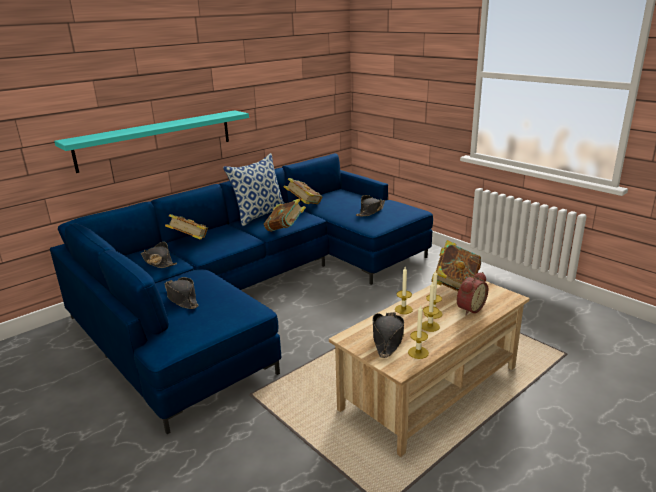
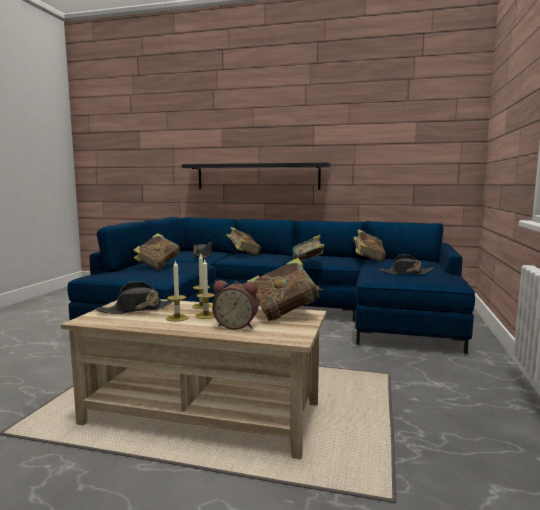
camera: 55 degrees right, 15 degrees down
turquoise shelf [54,110,249,173] -> black shelf [182,162,330,190]
black hat [164,277,199,309] -> book [133,233,180,270]
pillow [223,153,285,227] -> none
candle [408,305,429,359] -> none

